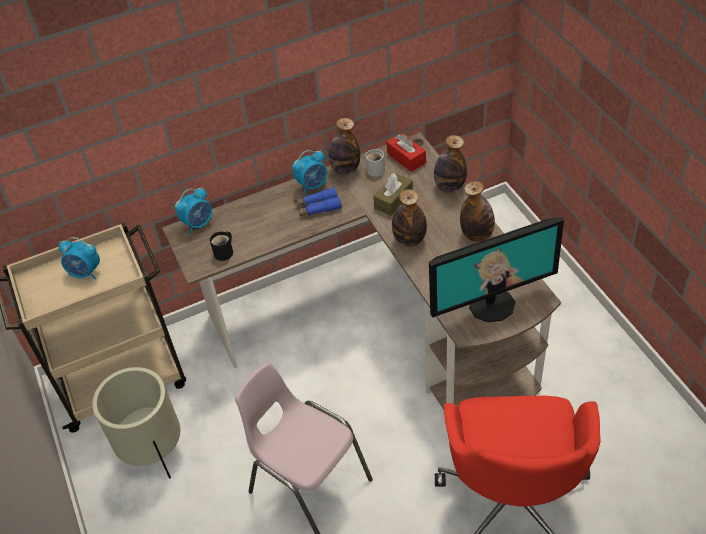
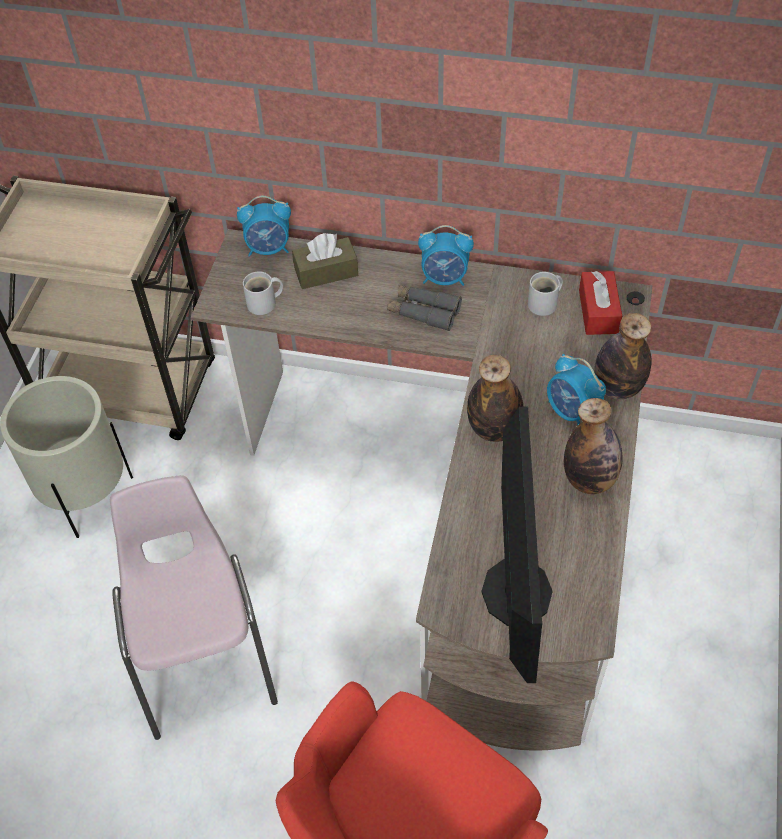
camera: 35 degrees right, 5 degrees up
alarm clock [59,237,100,279] -> alarm clock moved to [547,354,606,425]
black mug [210,231,233,261] -> white mug [243,271,283,315]
blue binoculars [294,187,342,216] -> grey binoculars [387,285,462,331]
bottle [329,118,360,175] -> none
brown tissue box [373,173,413,216] -> brown tissue box moved to [292,233,358,289]
monitor [429,217,564,322] -> monitor turned 105 degrees counterclockwise [482,406,553,683]

